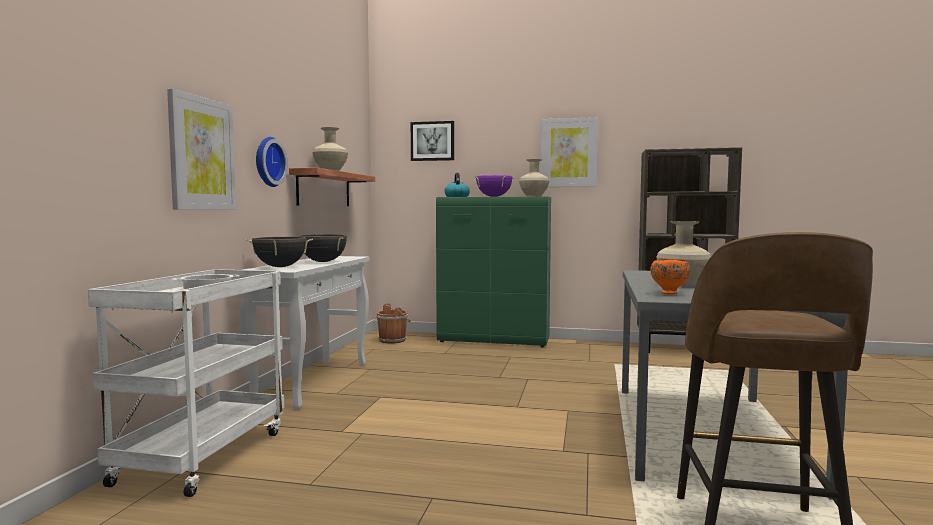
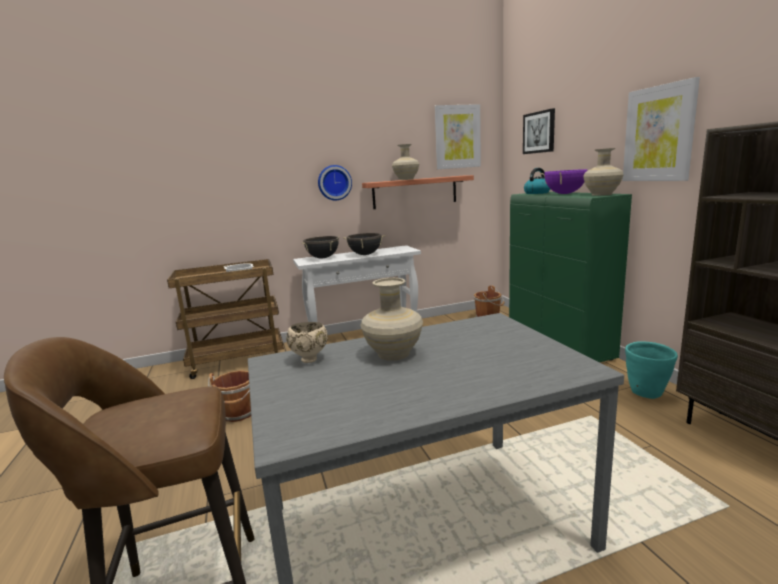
camera: 60 degrees right, 10 degrees up
white cart [88,269,285,497] -> brown cart [167,259,284,379]
picture [167,89,236,210] -> picture moved to [434,104,481,169]
orange bowl [650,259,690,294] -> beige bowl [286,322,328,363]
none -> brown bucket [208,370,251,422]
none -> turquoise planter [625,341,678,399]

